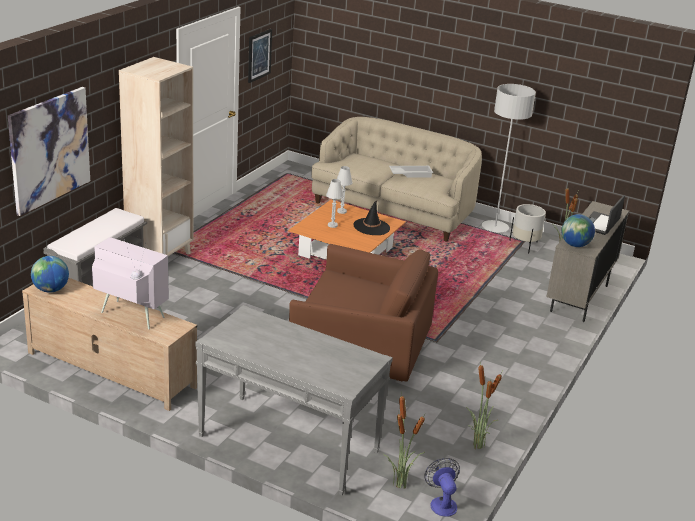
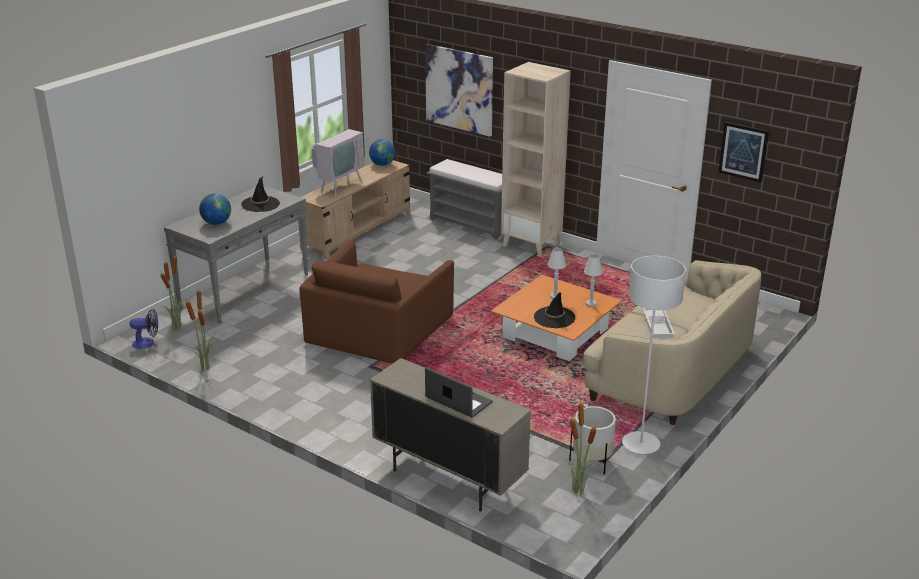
camera: 100 degrees right, 0 degrees up
globe [561,214,595,247] -> globe moved to [199,193,231,225]
none -> black hat [241,176,280,212]

